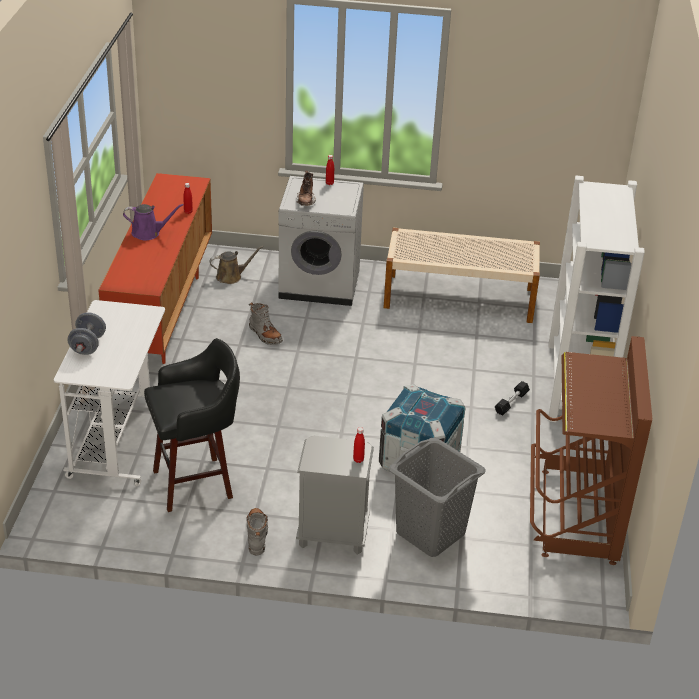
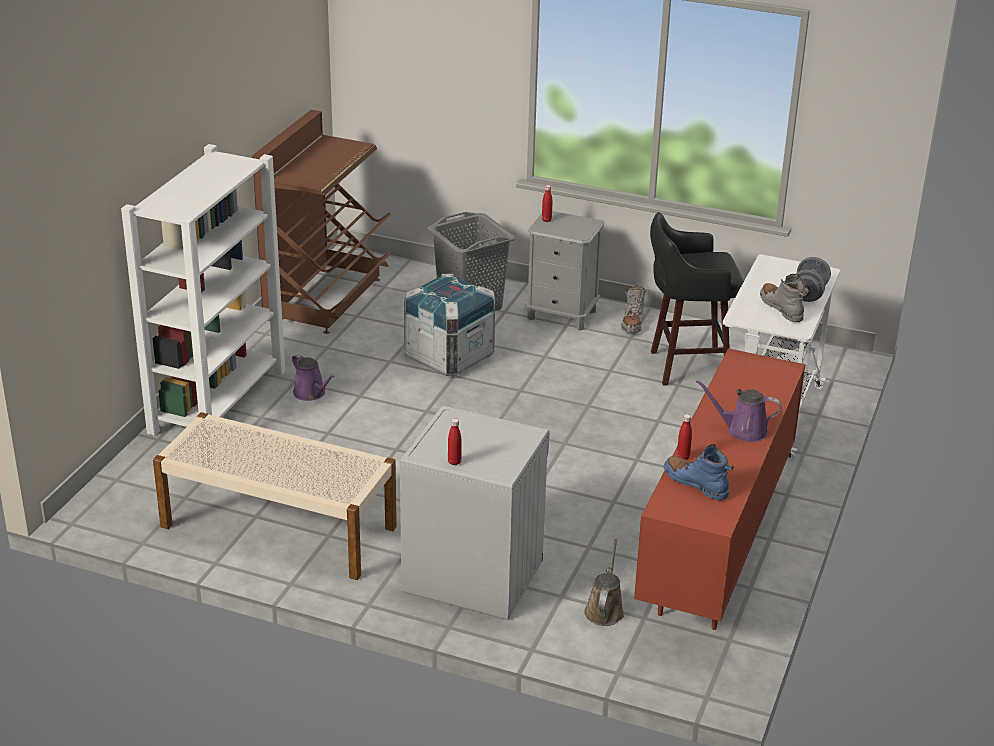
camera: 165 degrees left, 5 degrees down
brown watering can [210,246,263,284] -> brown watering can turned 105 degrees clockwise [584,539,624,626]
grey boot [249,302,283,345] -> grey boot moved to [760,274,807,322]
brown boot [297,171,316,206] -> none
black dumbbell [495,381,530,416] -> purple watering can [292,354,335,401]
none -> blue boot [663,444,734,500]

